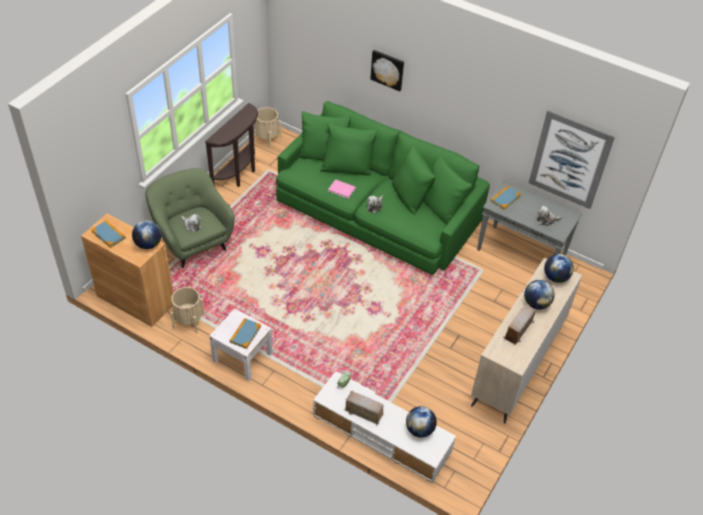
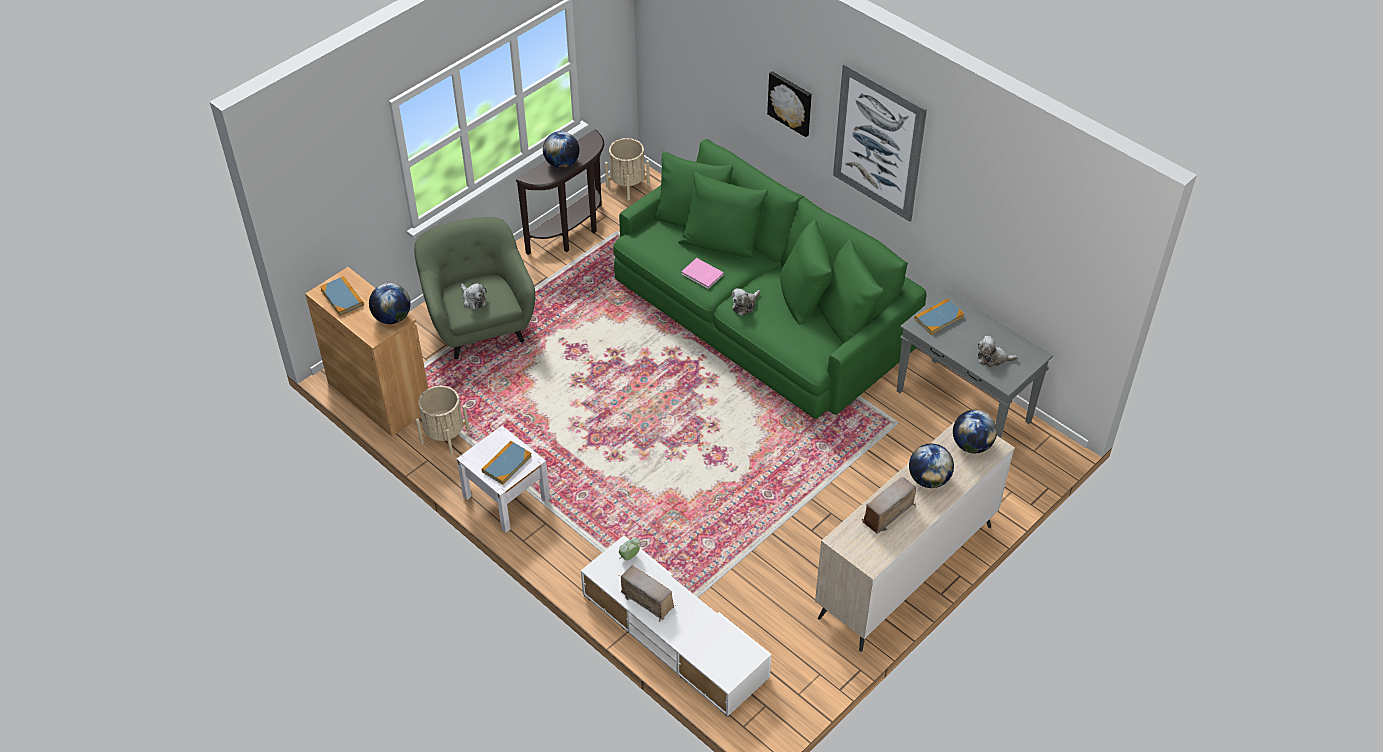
camera: 15 degrees right, 0 degrees up
globe [406,406,437,438] -> globe moved to [543,131,580,168]
picture [529,110,615,209] -> picture moved to [833,63,927,222]

